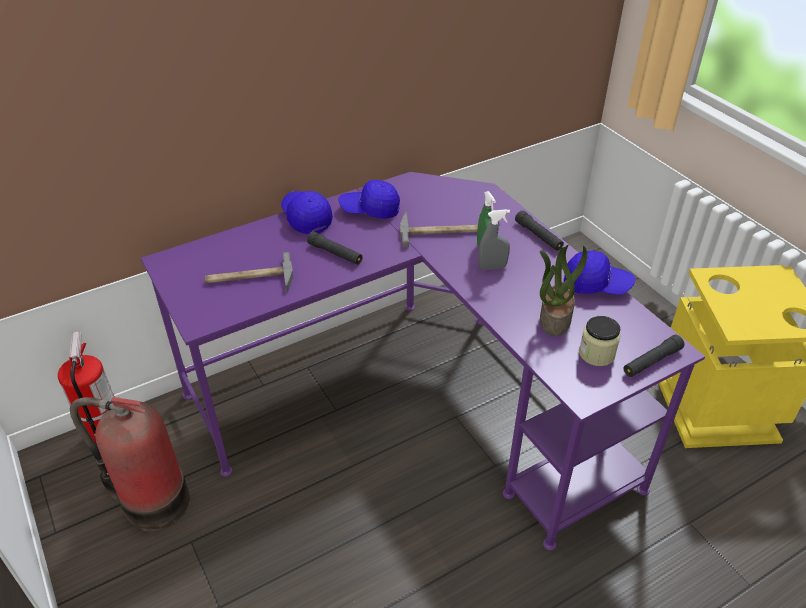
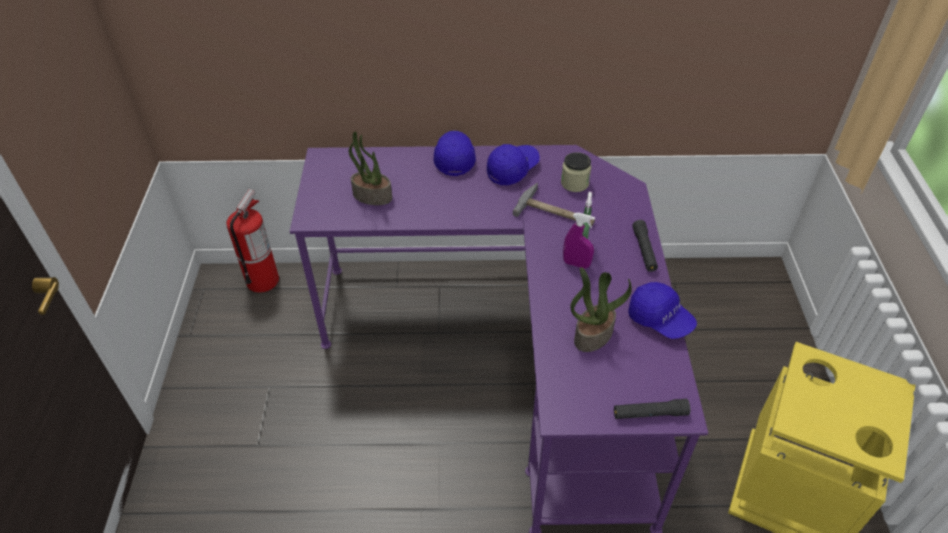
camera: 30 degrees right, 5 degrees up
fire extinguisher [70,397,190,531] -> none
hammer [205,252,293,292] -> potted plant [349,132,392,205]
black flashlight [307,231,363,265] -> none
blue cap [339,180,400,218] -> blue cap turned 105 degrees clockwise [487,144,540,185]
grey spray bottle [479,209,510,270] -> purple spray bottle [563,212,595,269]
jar [579,316,621,366] -> jar moved to [561,152,591,192]

